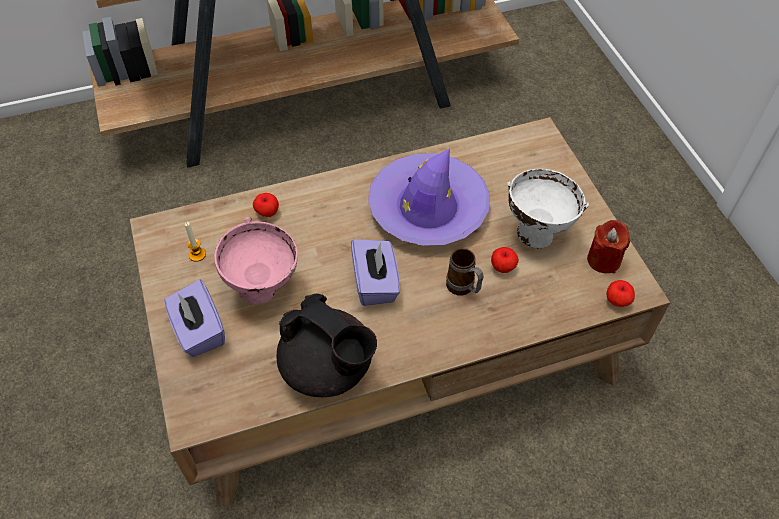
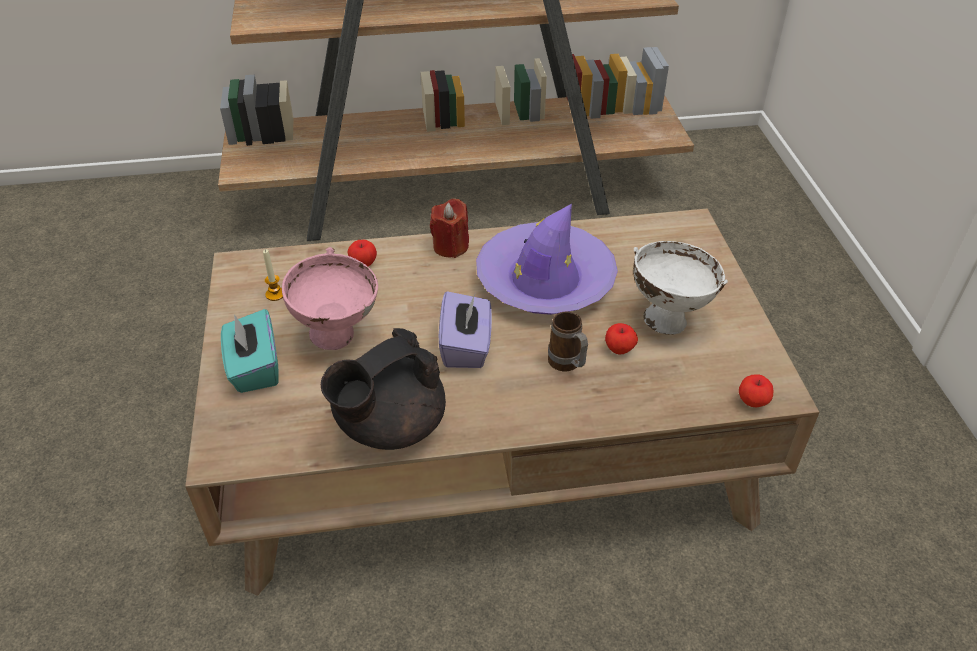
camera: 10 degrees right, 10 degrees down
purple tissue box [164,279,225,357] -> turquoise tissue box [221,309,279,393]
black teapot [276,294,377,397] -> black teapot turned 90 degrees clockwise [321,328,446,450]
red candle [587,220,630,274] -> red candle moved to [430,199,469,258]

